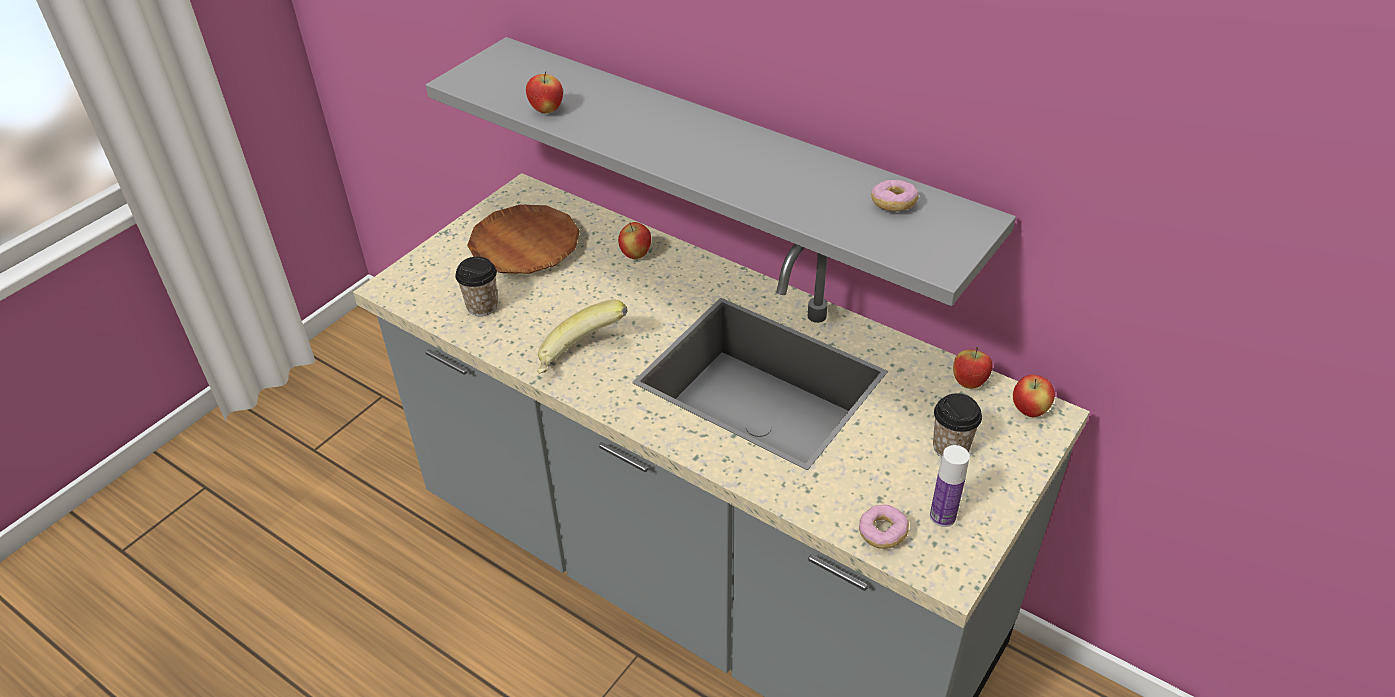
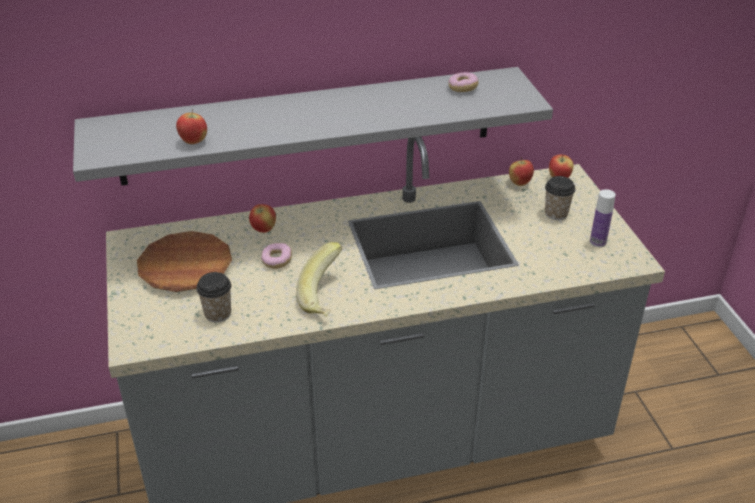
camera: 50 degrees left, 5 degrees down
donut [859,504,909,549] -> donut moved to [261,243,292,269]

